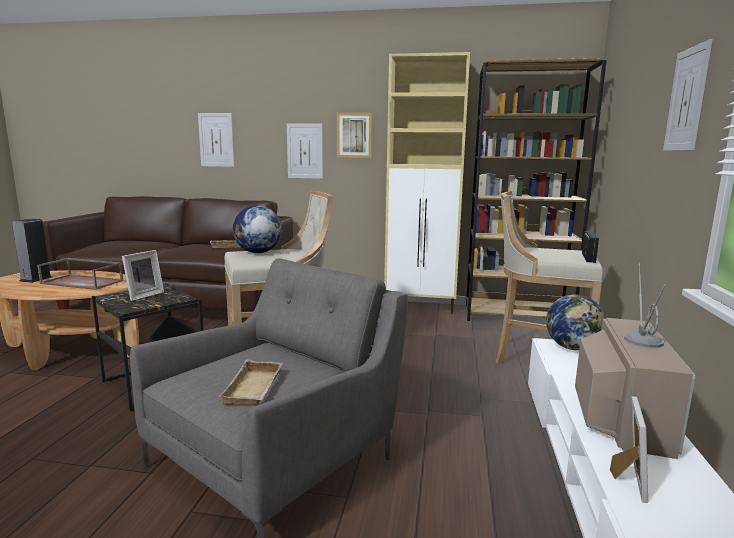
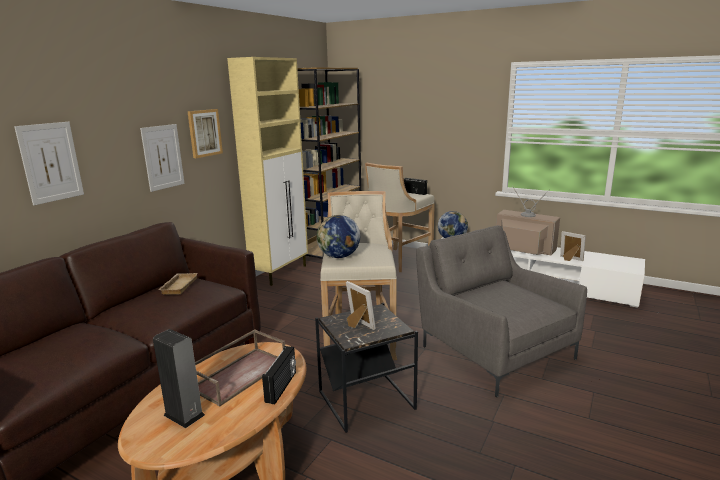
camera: 70 degrees left, 5 degrees up
beige tray [219,360,283,405] -> none
picture [663,39,713,151] -> none
none -> radio [262,346,296,404]

